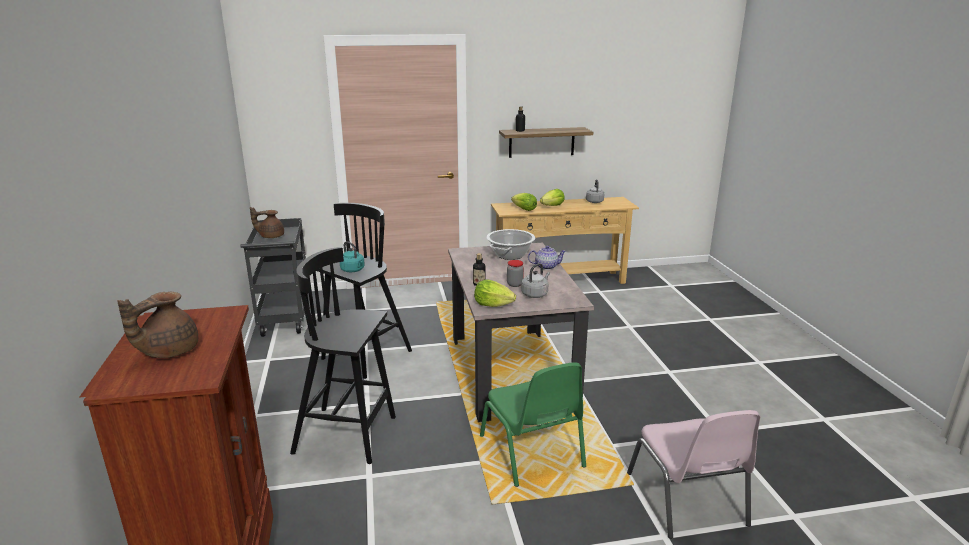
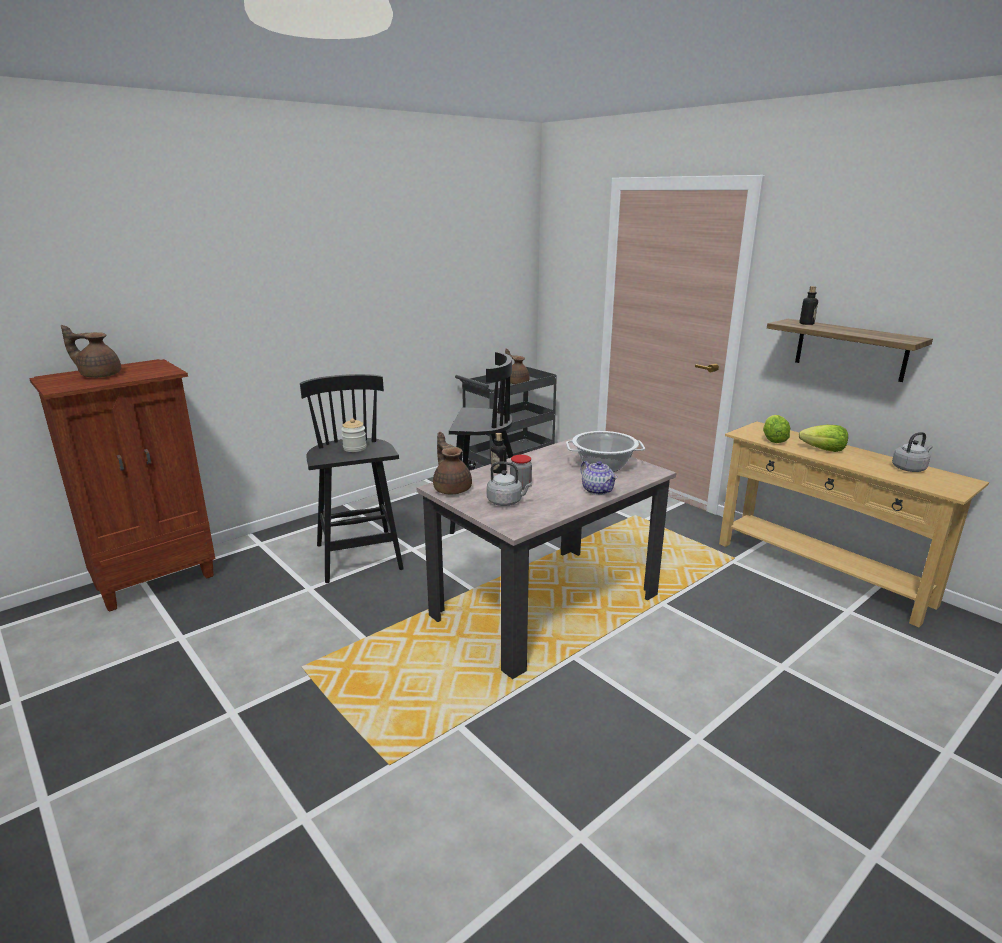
camera: 60 degrees right, 0 degrees up
turquoise kettle [340,241,365,272] -> none
lettuce [474,279,516,307] -> brown teapot [433,432,472,494]
green chair [480,362,586,487] -> none
pink chair [627,410,761,539] -> none
none -> jar [341,418,367,452]

